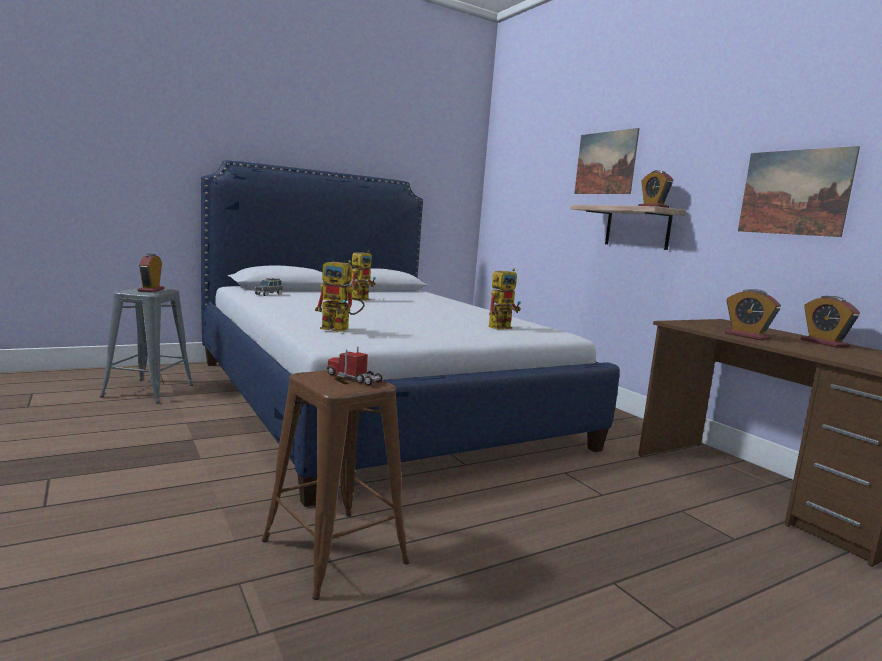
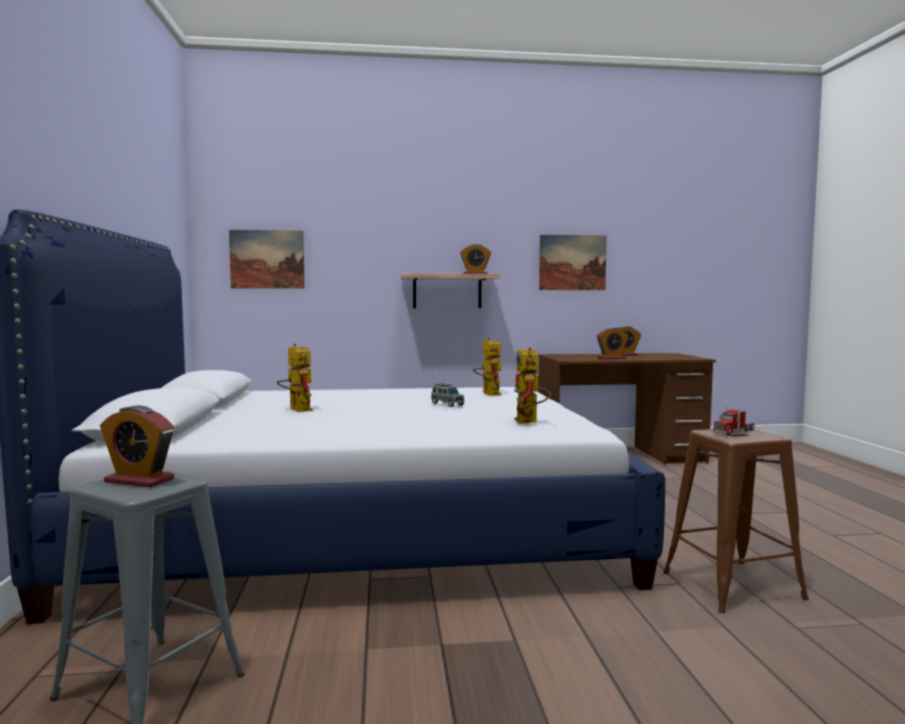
camera: 65 degrees left, 5 degrees down
grey toy car [254,278,283,296] -> grey toy car moved to [431,383,464,407]
toy robot [315,260,365,332] -> toy robot turned 135 degrees clockwise [514,347,551,424]
picture [574,128,640,194] -> picture moved to [229,230,305,289]

